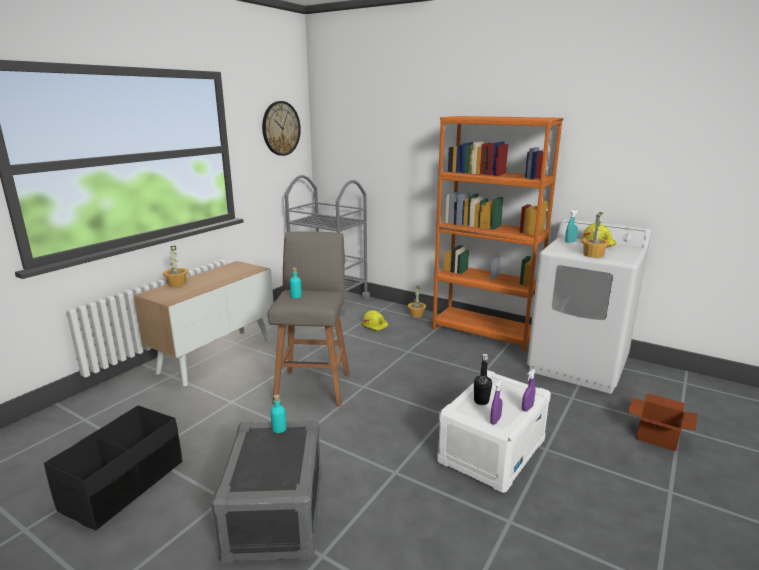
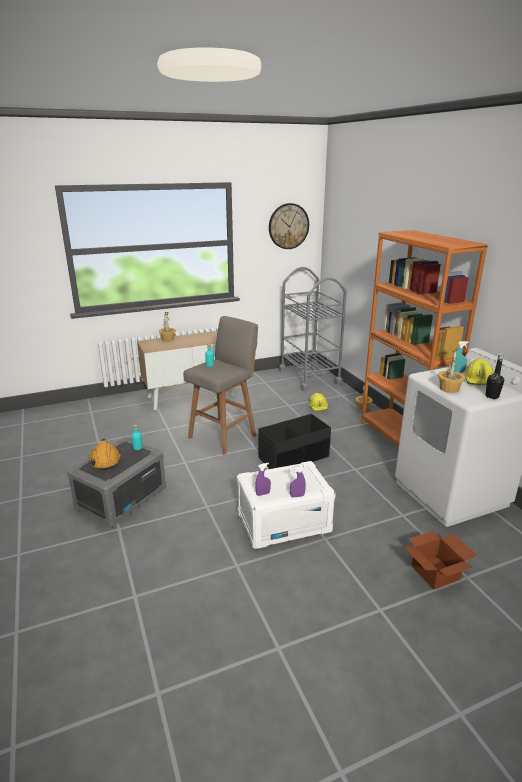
camera: 35 degrees right, 5 degrees up
black storage box [44,405,182,530] -> black storage box moved to [258,414,331,469]
black bottle [474,354,492,405] -> black bottle moved to [486,354,504,399]
none -> orange hard hat [88,439,121,470]

